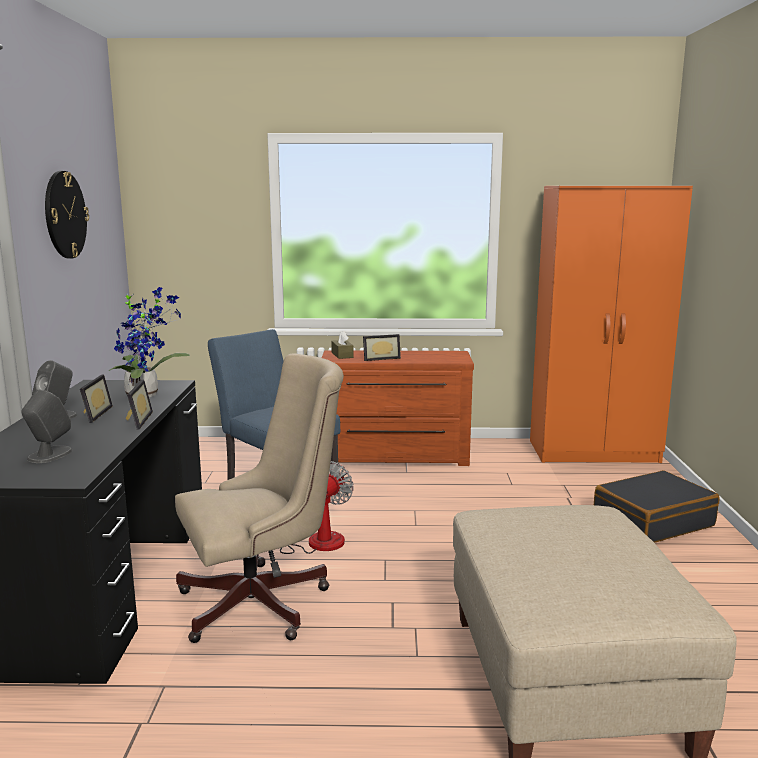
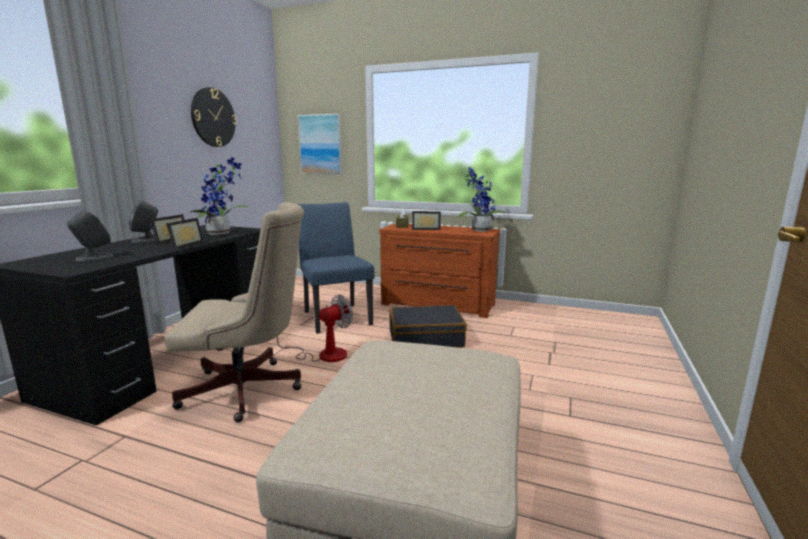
camera: 20 degrees right, 0 degrees up
orange wardrobe [530,186,693,463] -> none
black suitcase [594,470,720,543] -> black suitcase moved to [389,305,467,348]
none -> picture [298,114,343,175]
none -> potted plant [457,167,505,232]

